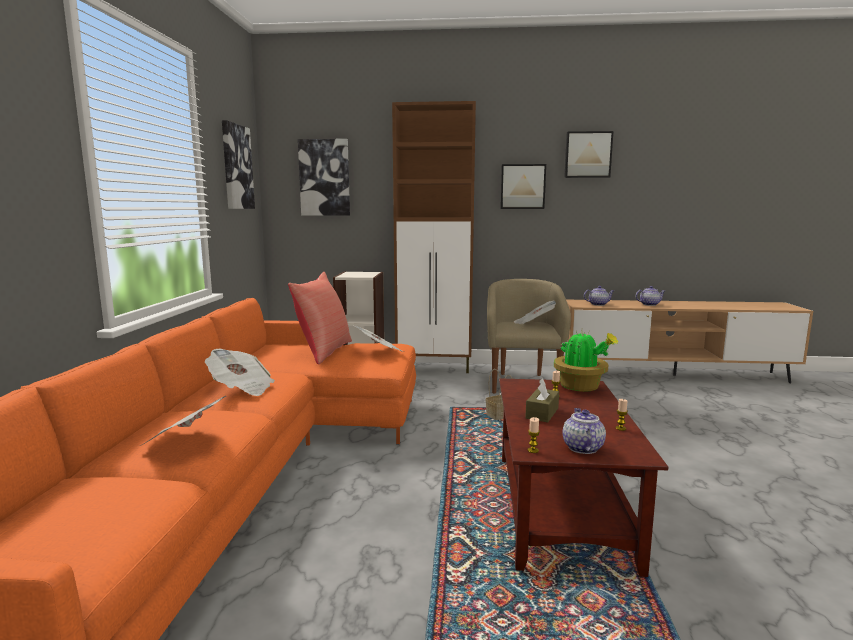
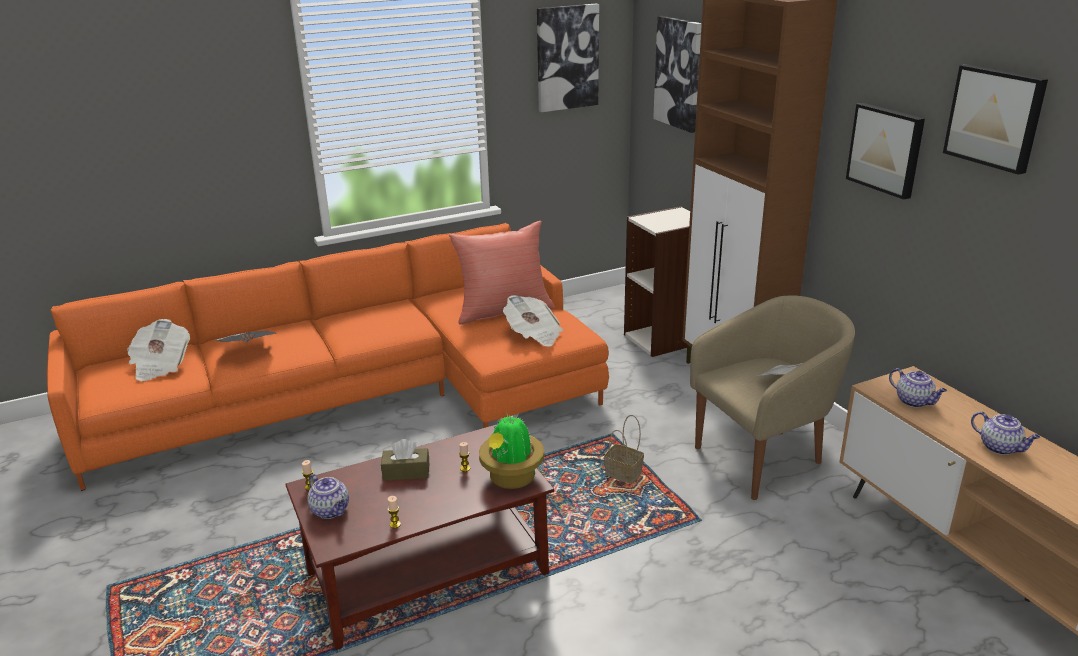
camera: 60 degrees right, 15 degrees up
newspaper [205,349,275,396] -> newspaper moved to [127,319,190,381]
teapot [563,408,606,454] -> teapot turned 75 degrees clockwise [307,474,349,519]

